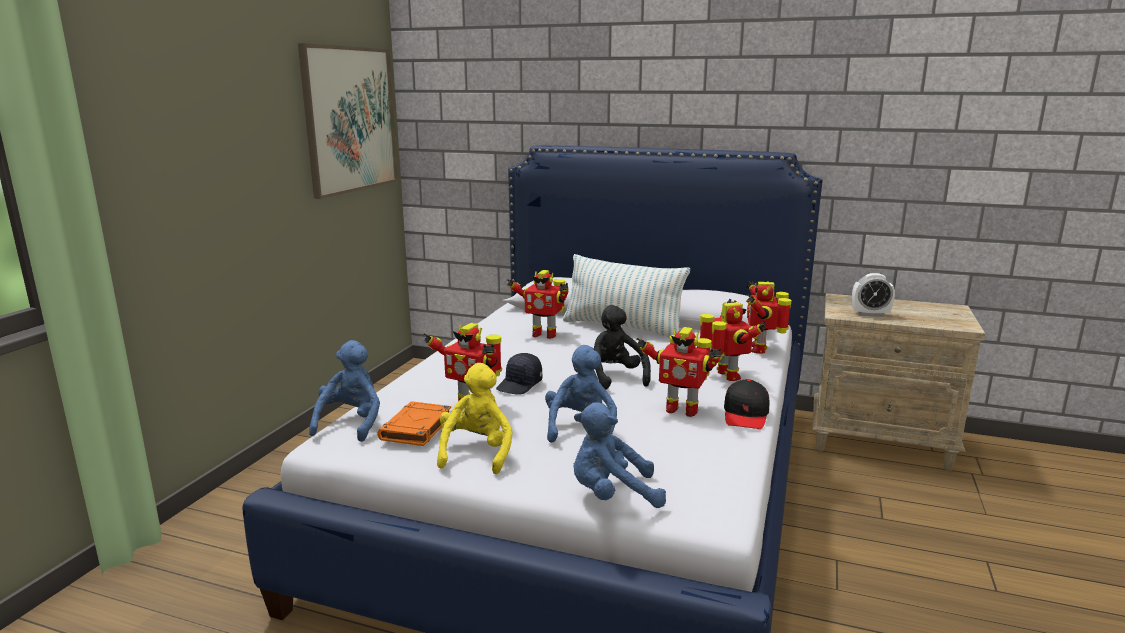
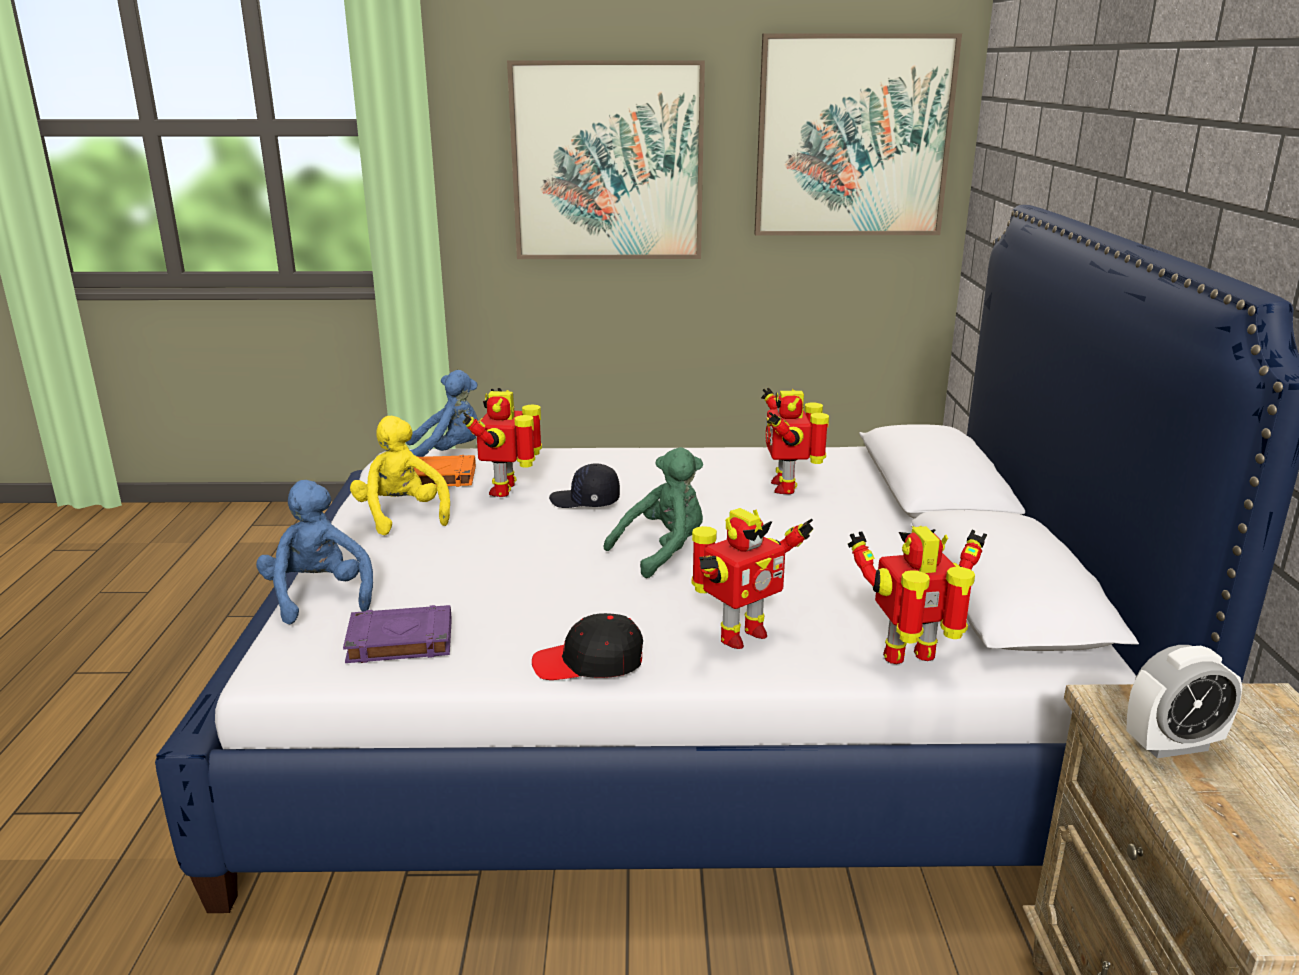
camera: 70 degrees right, 5 degrees up
yellow plush toy [437,363,513,474] -> yellow plush toy turned 105 degrees counterclockwise [350,416,450,536]
blue plush toy [545,345,617,443] -> none
pillow [563,254,690,338] -> none
black plush toy [593,305,651,390] -> green plush toy [604,447,703,578]
toy robot [636,327,721,417] -> none
alarm clock [852,273,895,317] -> alarm clock turned 90 degrees counterclockwise [1127,645,1242,758]
none -> purple book [343,605,452,663]
none -> picture [507,60,705,259]

